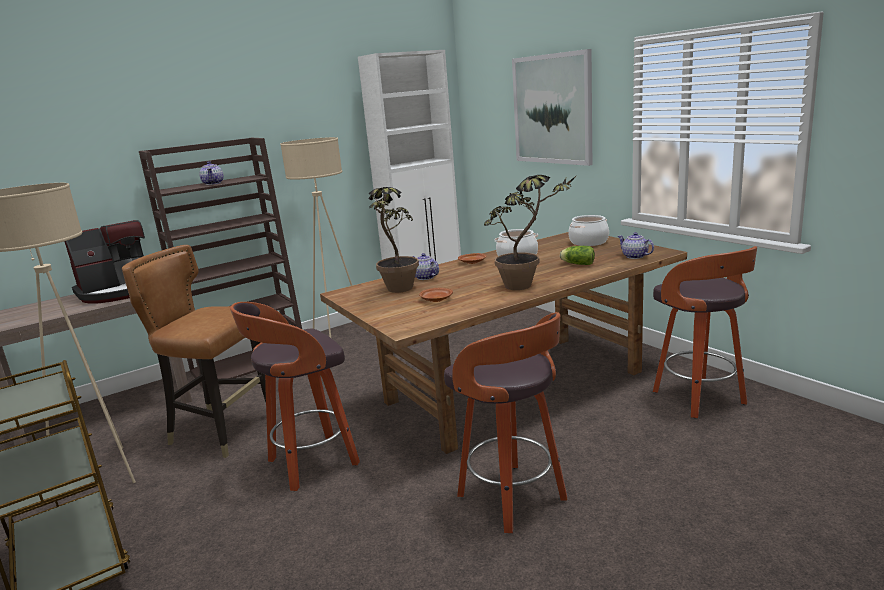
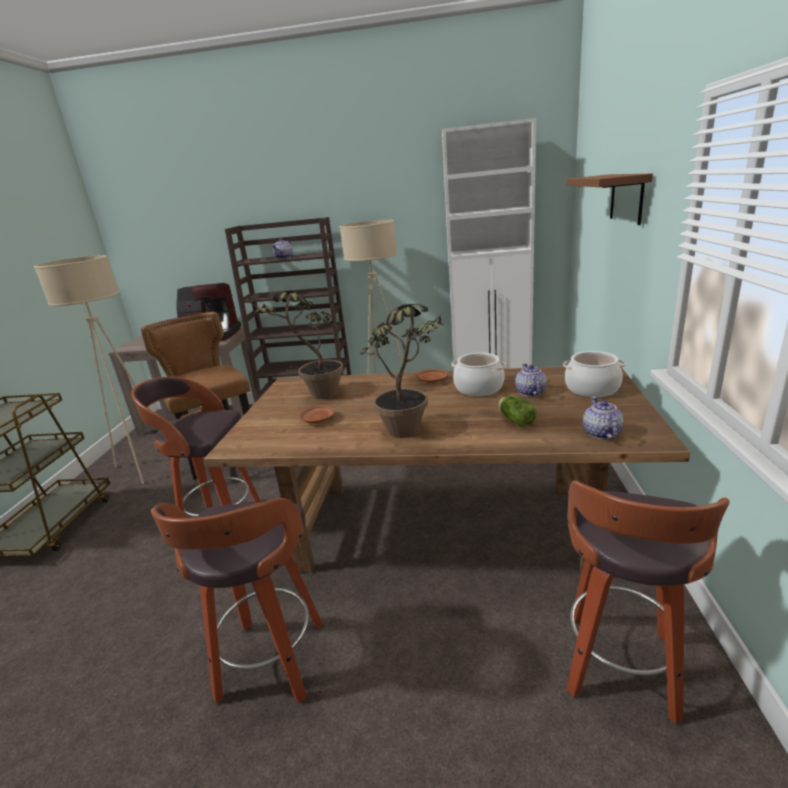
camera: 40 degrees right, 5 degrees up
teapot [411,253,439,280] -> teapot moved to [515,363,547,397]
picture [512,49,592,166] -> brown shelf [567,174,653,225]

